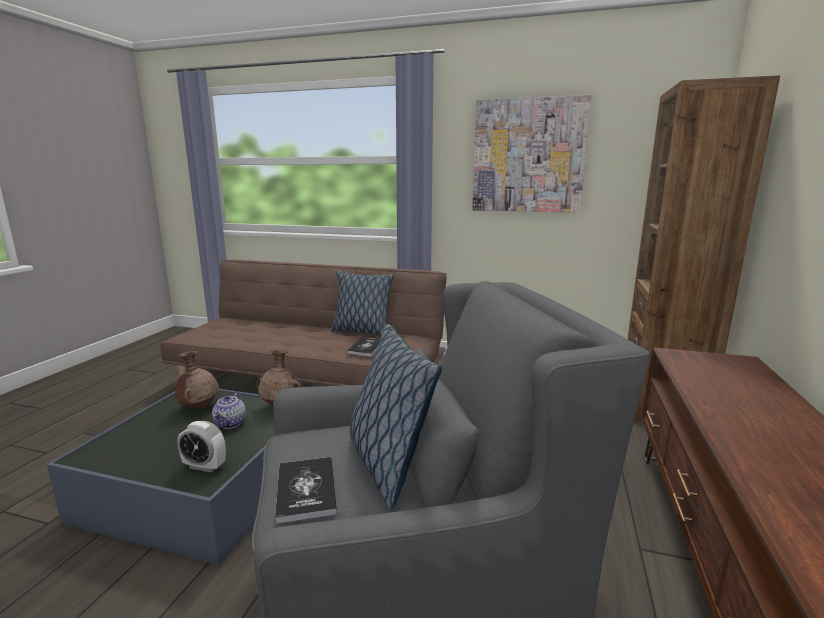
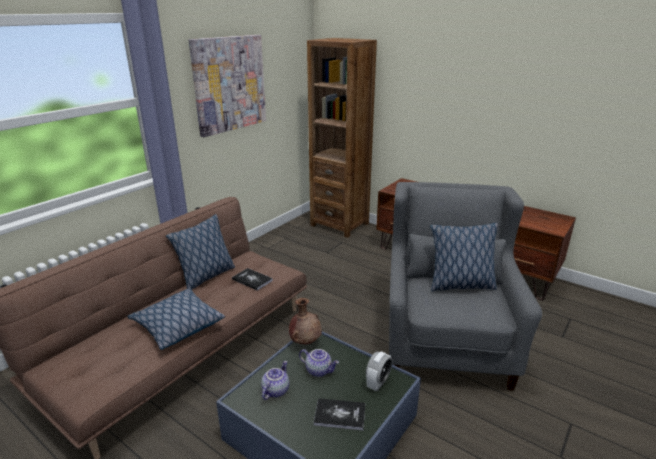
camera: 70 degrees left, 10 degrees up
brown vase [175,351,219,408] -> teapot [261,361,289,400]
book [275,457,337,524] -> book moved to [314,398,365,431]
none -> pillow [127,288,225,350]

